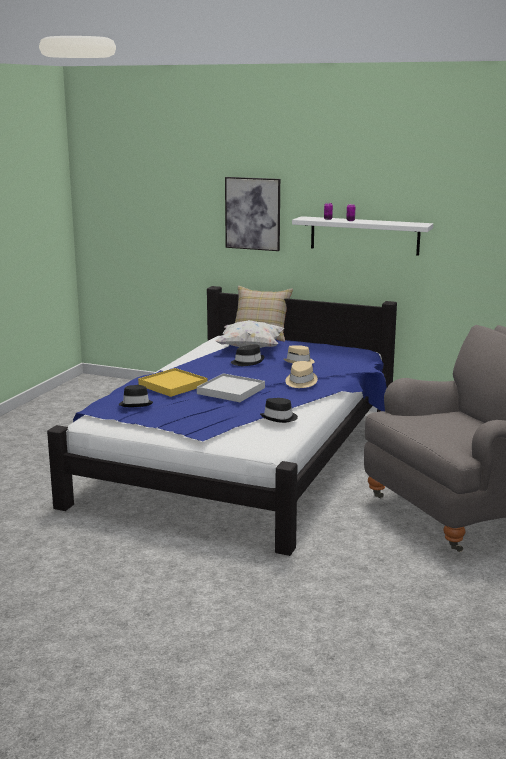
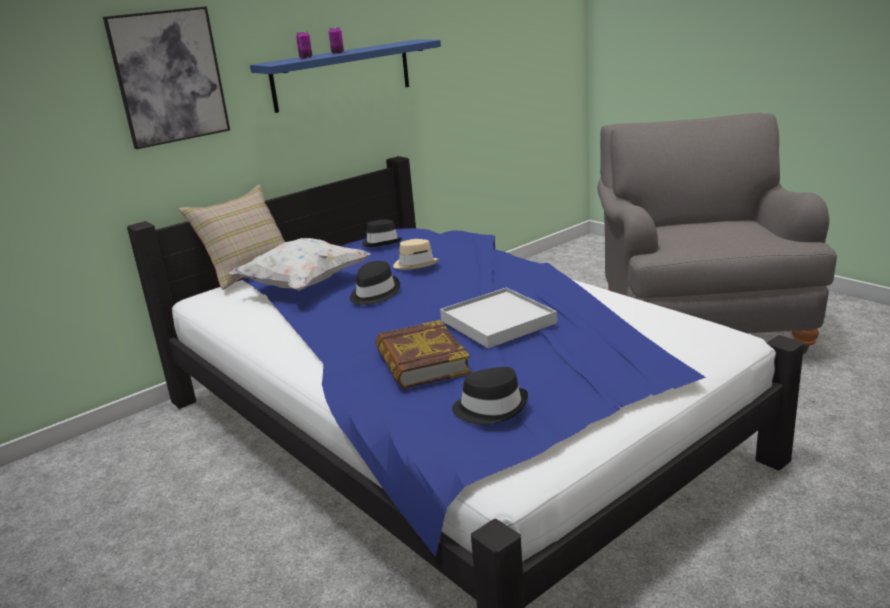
camera: 60 degrees left, 5 degrees up
yellow tray [138,368,207,397] -> book [375,320,471,389]
black hat [260,398,298,423] -> black hat moved to [362,219,402,247]
beige hat [285,361,318,388] -> none
white shelf [292,216,433,256] -> blue shelf [250,39,441,113]

